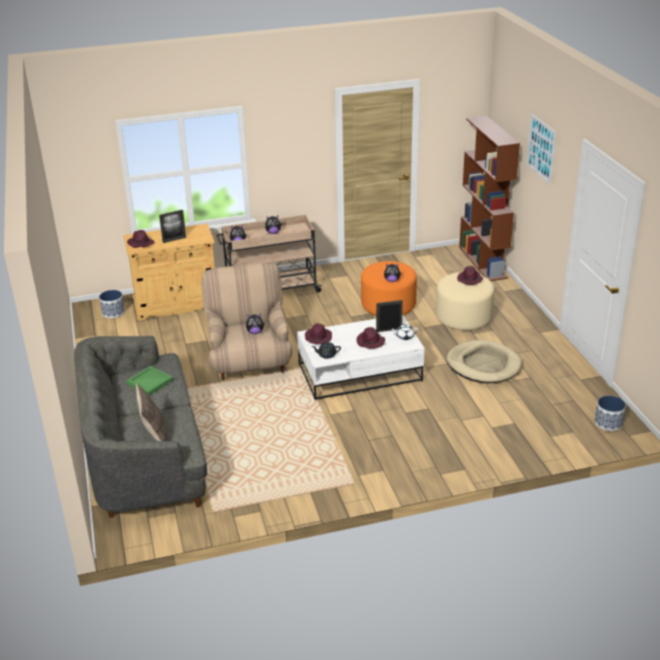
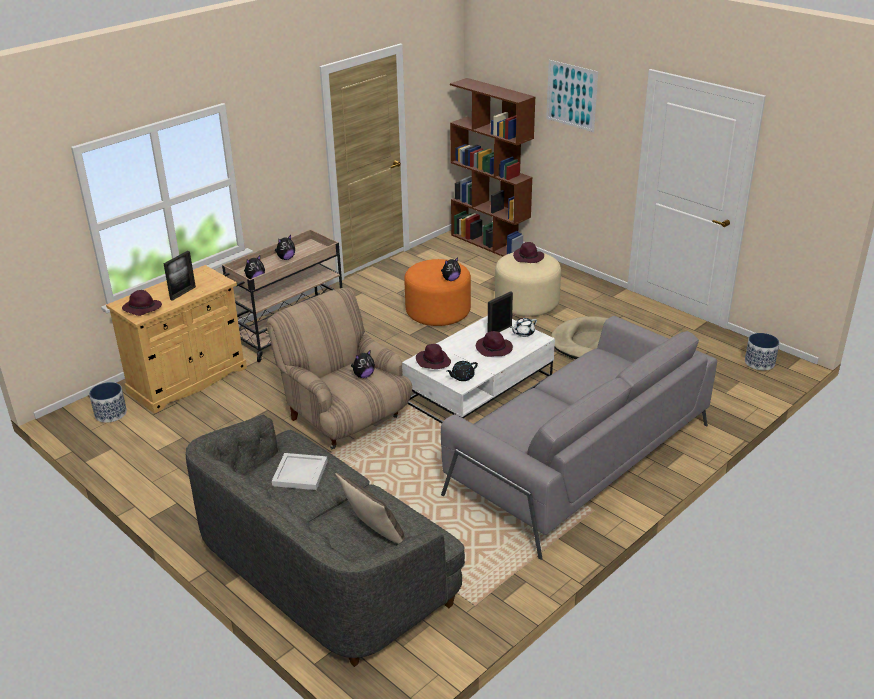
camera: 30 degrees left, 0 degrees up
green tray [126,366,173,396] -> white tray [272,453,328,490]
none -> grey sofa [441,316,717,560]

